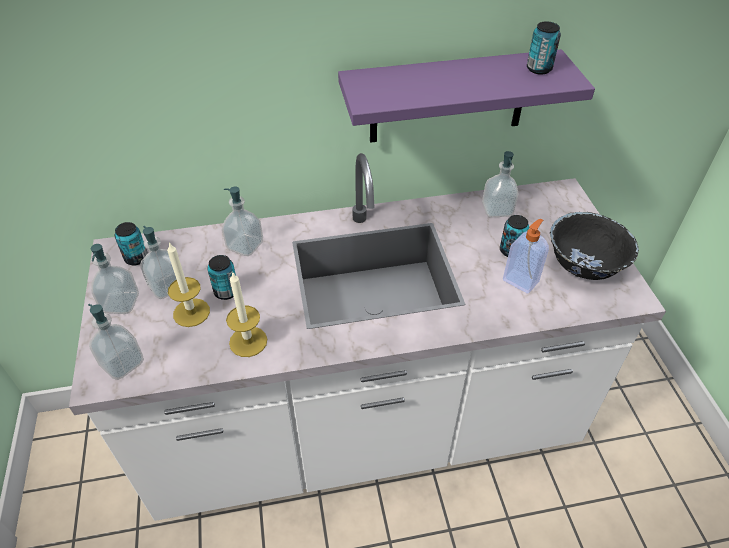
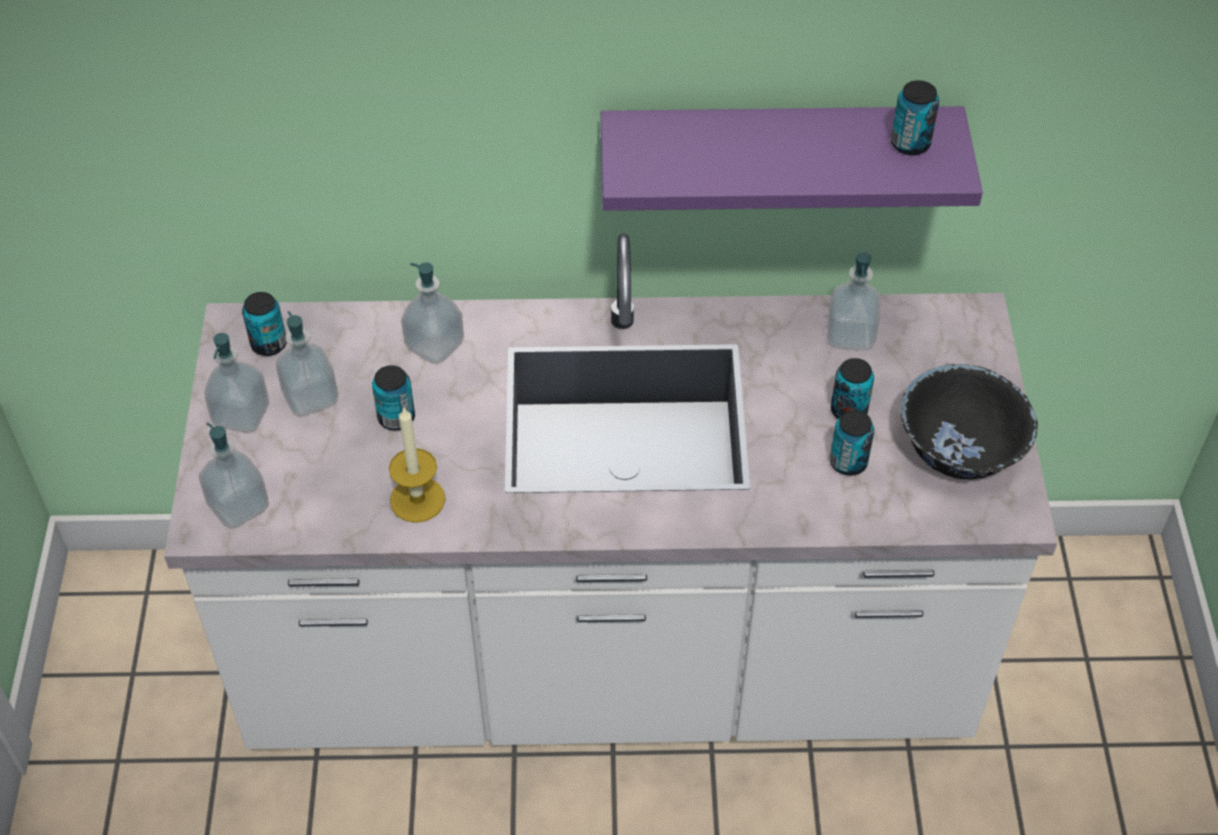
camera: 10 degrees right, 5 degrees up
candle [167,242,210,327] -> none
soap dispenser [503,219,549,294] -> can [830,410,874,476]

